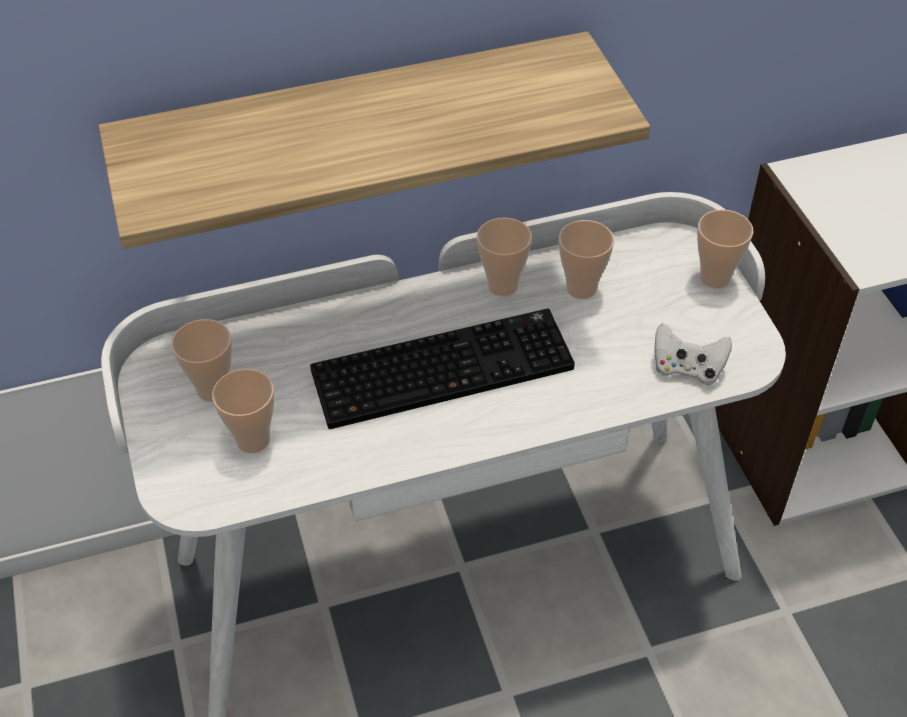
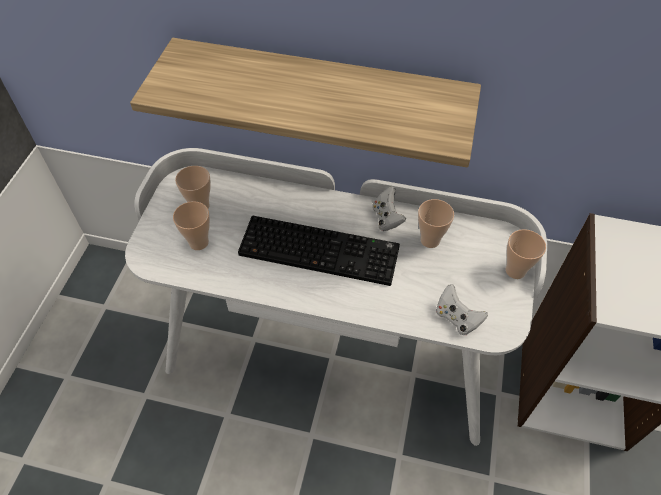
camera: 30 degrees right, 5 degrees up
cup [477,217,532,296] -> white game controller [372,187,406,231]

